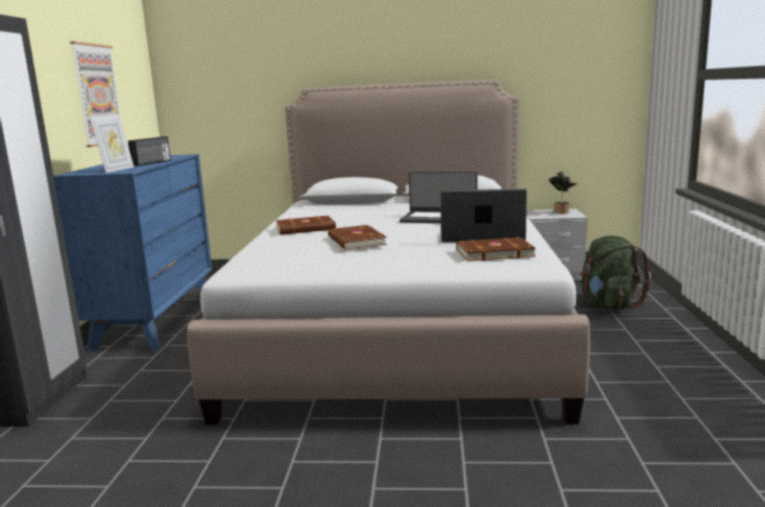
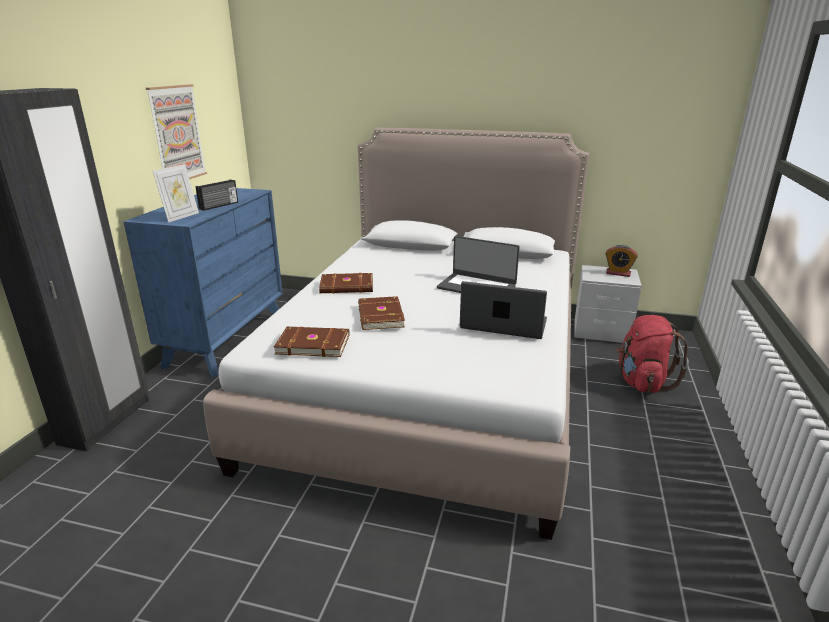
camera: 10 degrees right, 10 degrees up
brown book [456,237,536,261] -> brown book moved to [274,327,349,357]
potted plant [548,172,577,214] -> alarm clock [606,245,638,277]
green backpack [580,236,651,309] -> red backpack [616,315,689,393]

